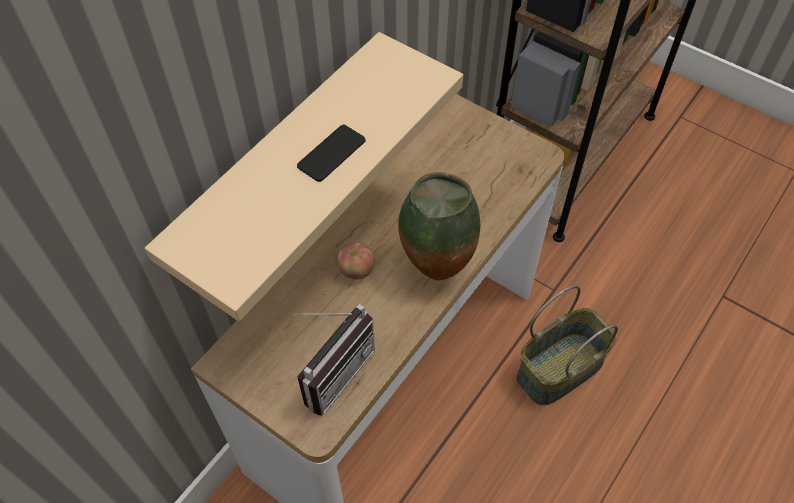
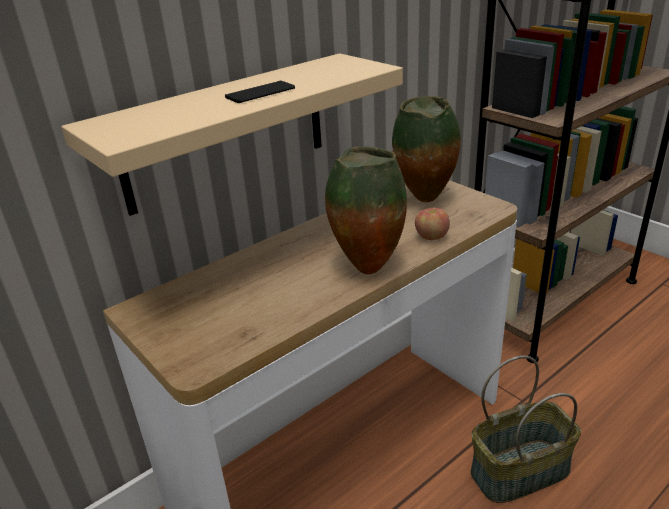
camera: 15 degrees right, 25 degrees down
radio [295,304,375,416] -> none
apple [337,243,375,280] -> apple moved to [415,208,450,240]
none -> vase [392,96,461,202]

